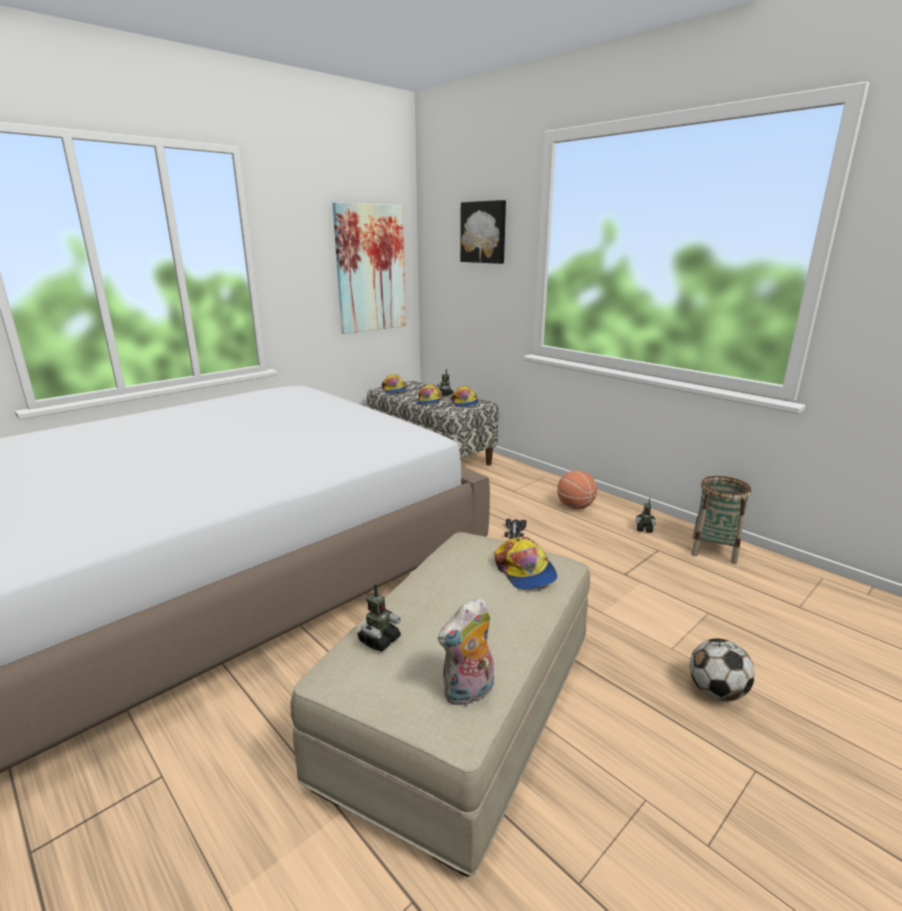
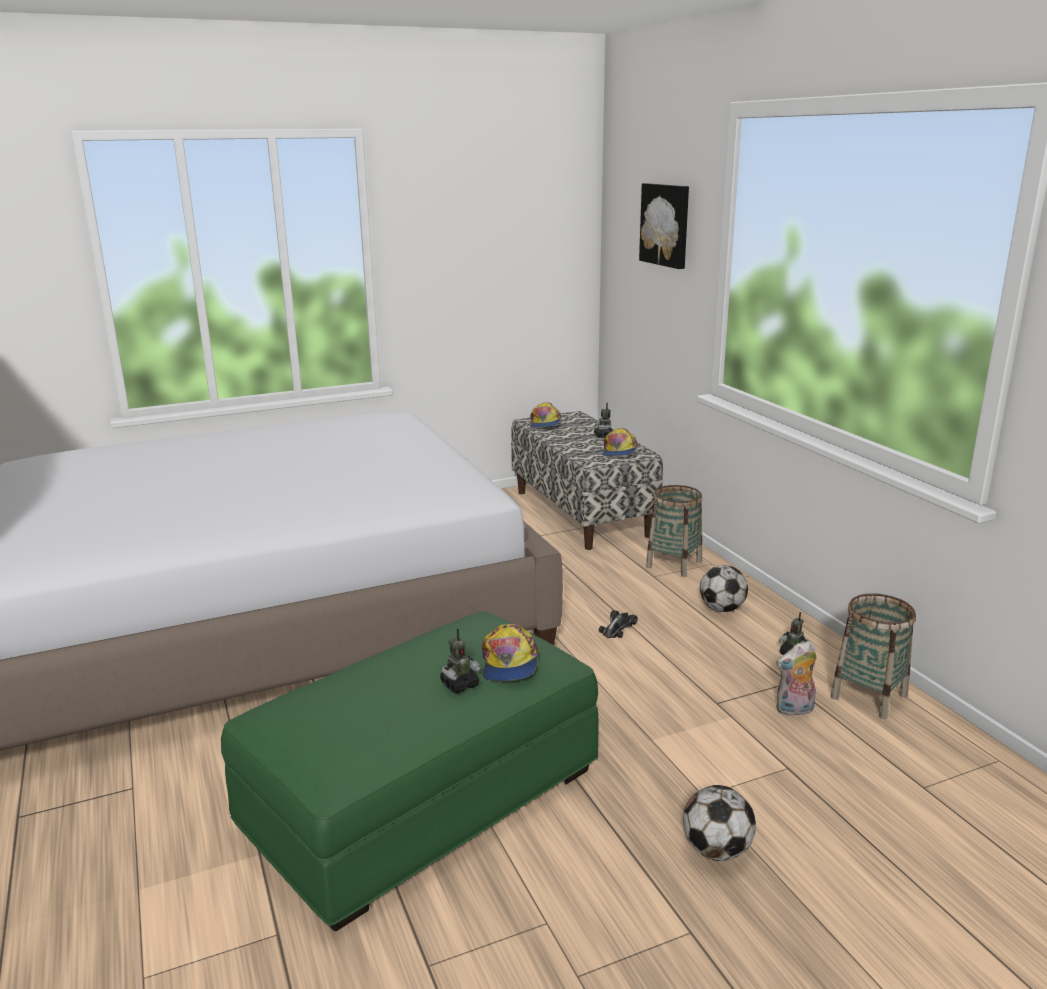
camera: 20 degrees right, 0 degrees up
beige ottoman [291,532,590,877] -> green ottoman [221,611,599,931]
picture [332,202,406,334] -> none
toy robot [357,584,401,651] -> toy robot moved to [440,628,481,693]
cap [416,384,443,405] -> none
plush toy [438,597,494,706] -> plush toy moved to [776,641,816,717]
basketball [557,471,597,509] -> football [700,565,748,612]
none -> basket [646,485,702,577]

